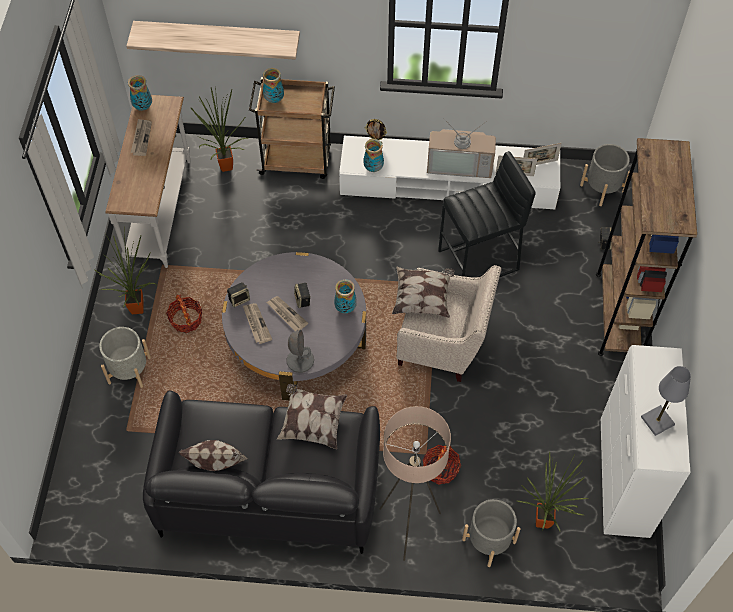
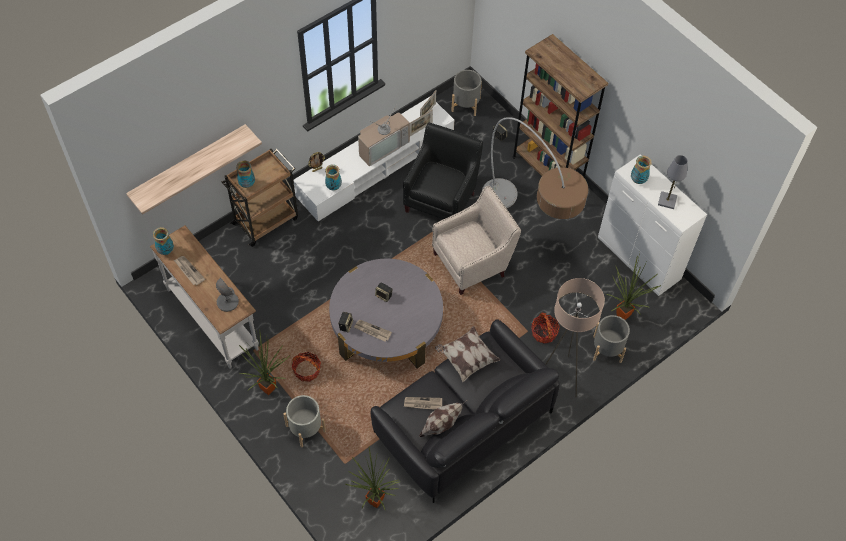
camera: 45 degrees left, 0 degrees up
potted plant [191,88,248,172] -> potted plant moved to [346,447,401,511]
newspaper [267,296,308,331] -> newspaper moved to [404,397,442,410]
grey table lamp [287,330,314,373] -> grey table lamp moved to [216,278,239,312]
vase [334,279,357,314] -> vase moved to [631,156,652,184]
pillow [392,266,454,318] -> none
black stool [438,151,536,277] -> black armchair [403,123,483,219]
none -> floor lamp [482,117,588,219]

